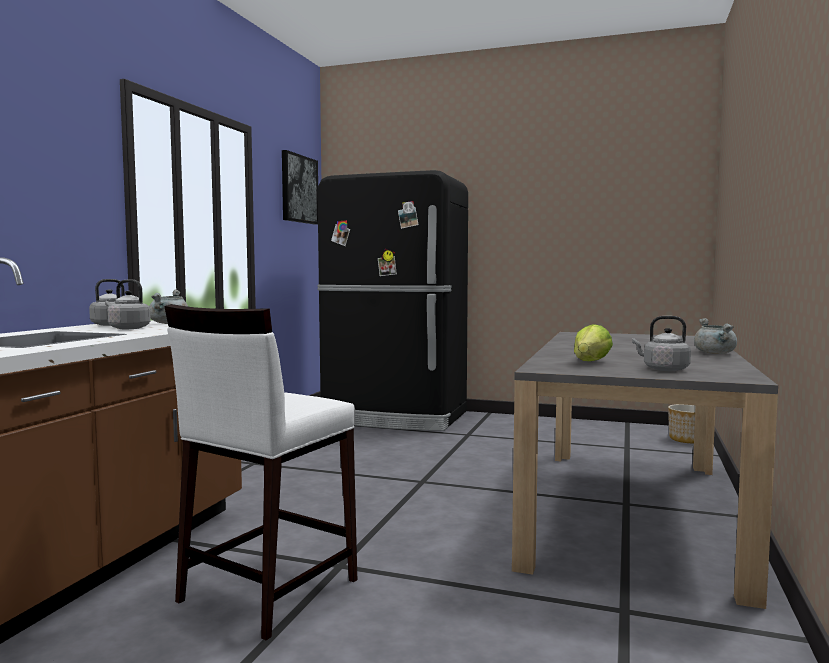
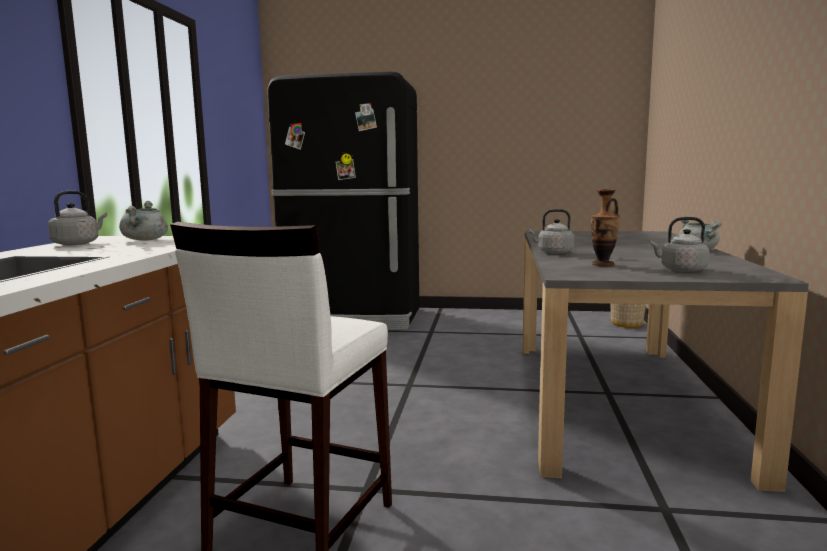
camera: 10 degrees left, 5 degrees up
grey kettle [105,279,151,329] -> grey kettle moved to [528,209,574,254]
picture [282,150,318,224] -> none
lettuce [574,324,613,361] -> vase [591,189,620,266]

